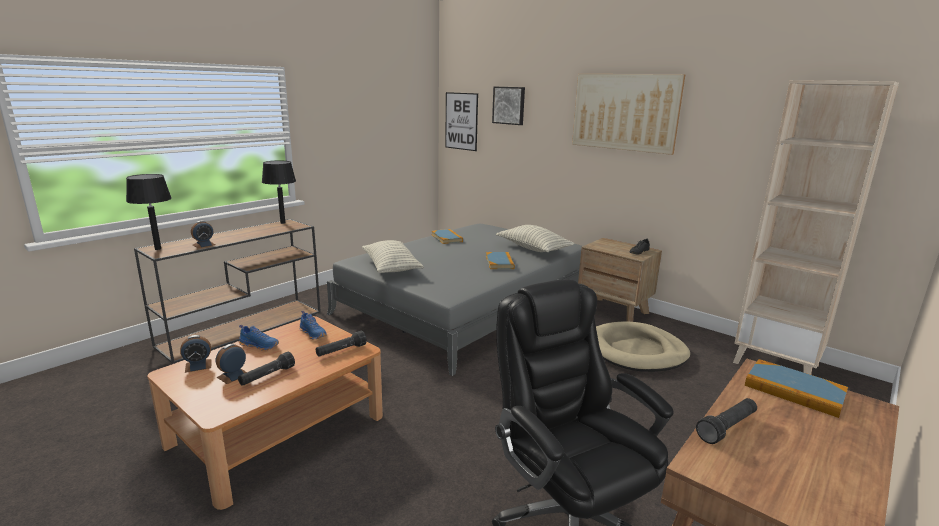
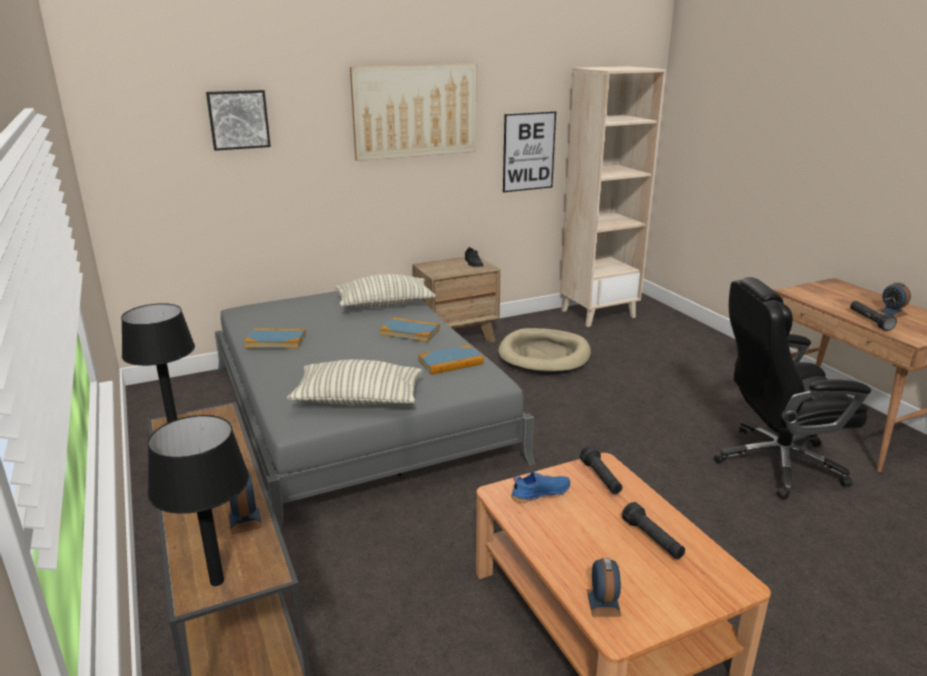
camera: 65 degrees left, 5 degrees up
alarm clock [216,344,247,384] -> alarm clock moved to [877,282,911,318]
blue shoe [239,325,279,351] -> none
picture [445,92,478,151] -> picture moved to [503,111,556,192]
book [745,359,848,418] -> book moved to [418,345,483,375]

